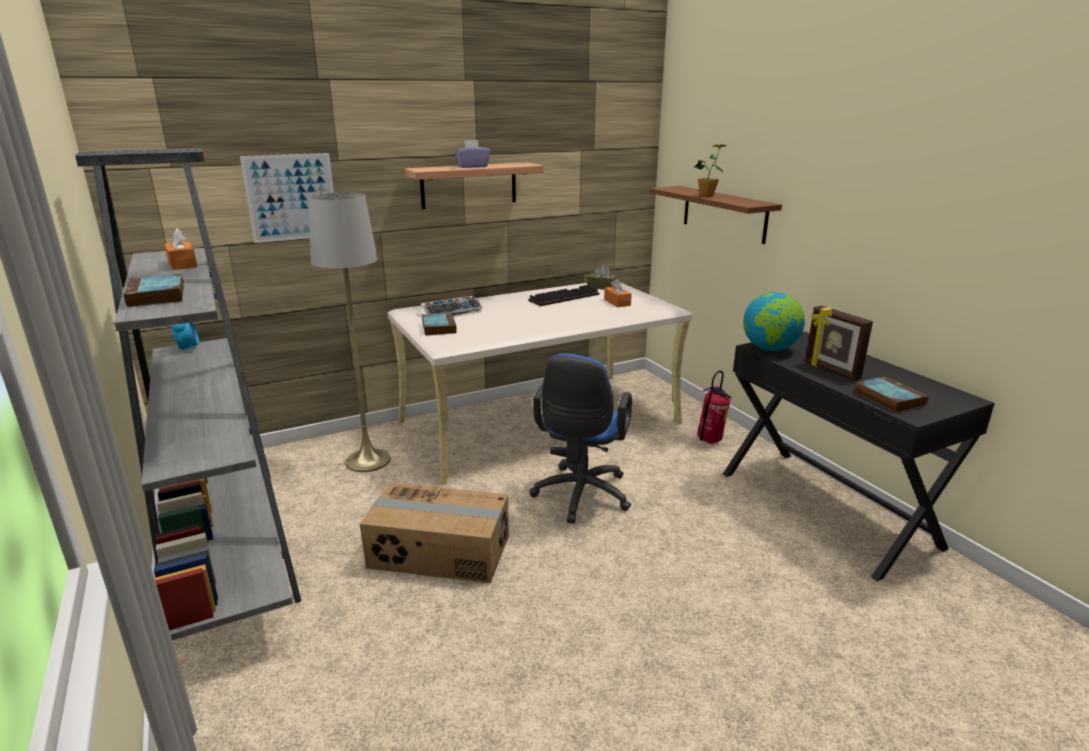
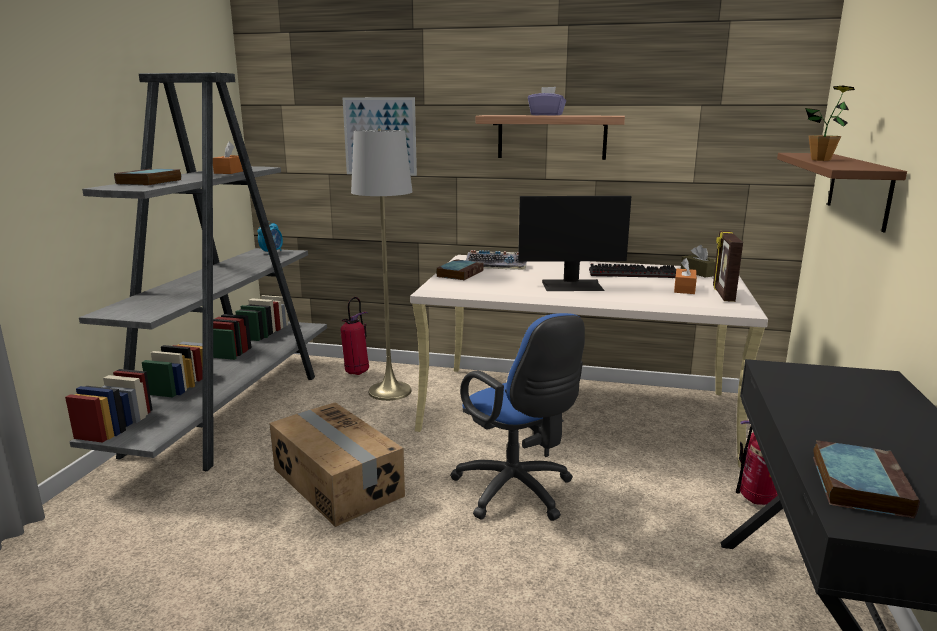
camera: 40 degrees right, 5 degrees down
blue office chair [530,353,632,524] -> blue office chair turned 90 degrees counterclockwise [450,313,585,521]
globe [743,292,805,351] -> none
picture frame [805,306,873,381] -> picture frame moved to [713,231,743,302]
none -> fire extinguisher [340,297,369,375]
none -> monitor [518,196,631,291]

